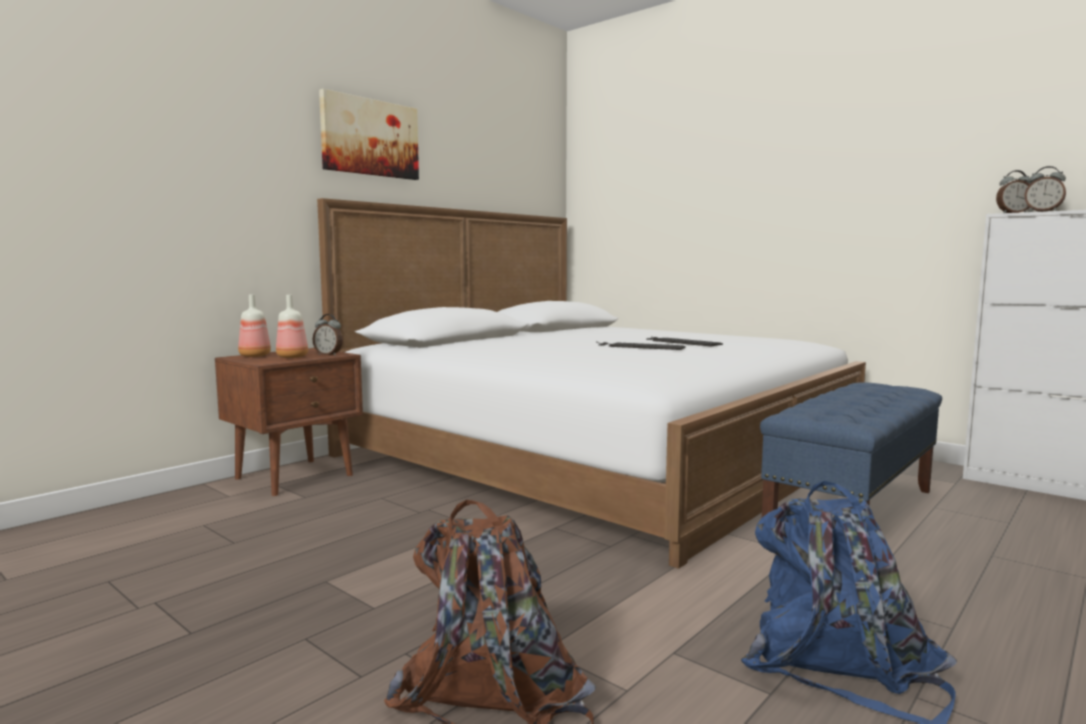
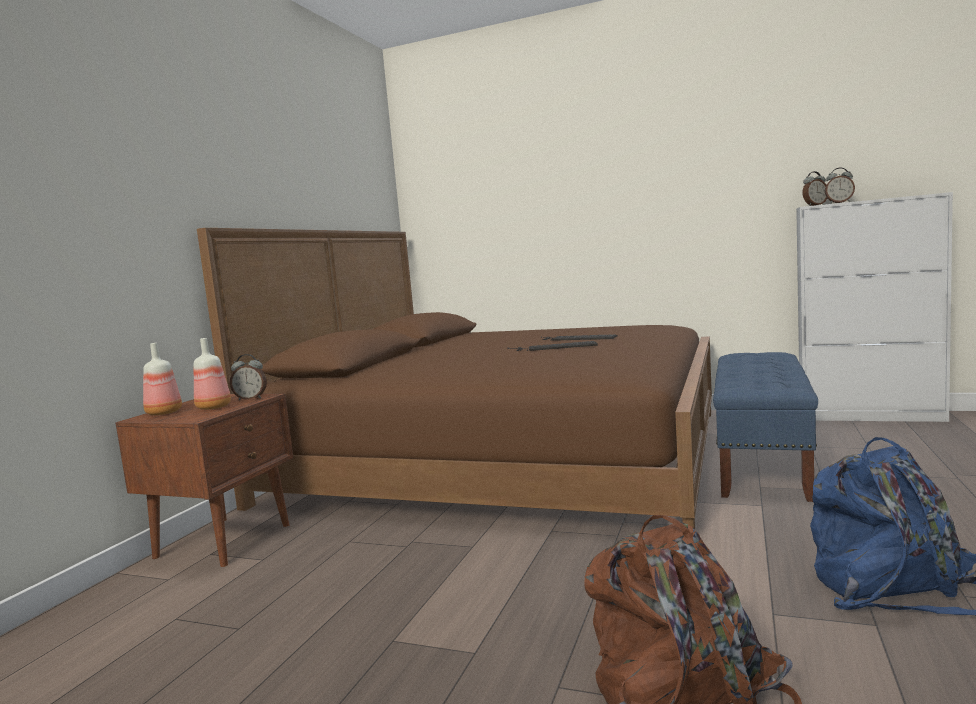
camera: 20 degrees left, 0 degrees up
white bed [317,198,866,569] -> brown bed [197,228,712,529]
picture [319,89,419,180] -> none

